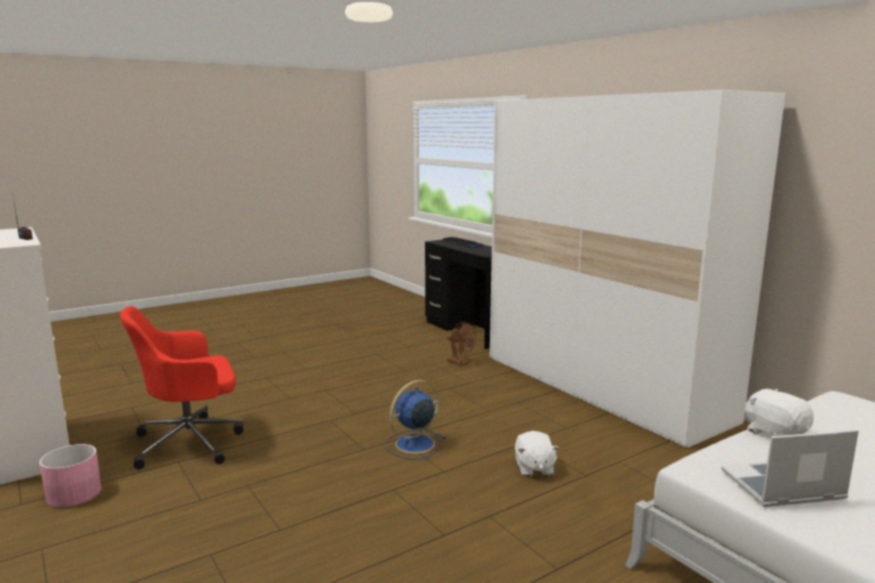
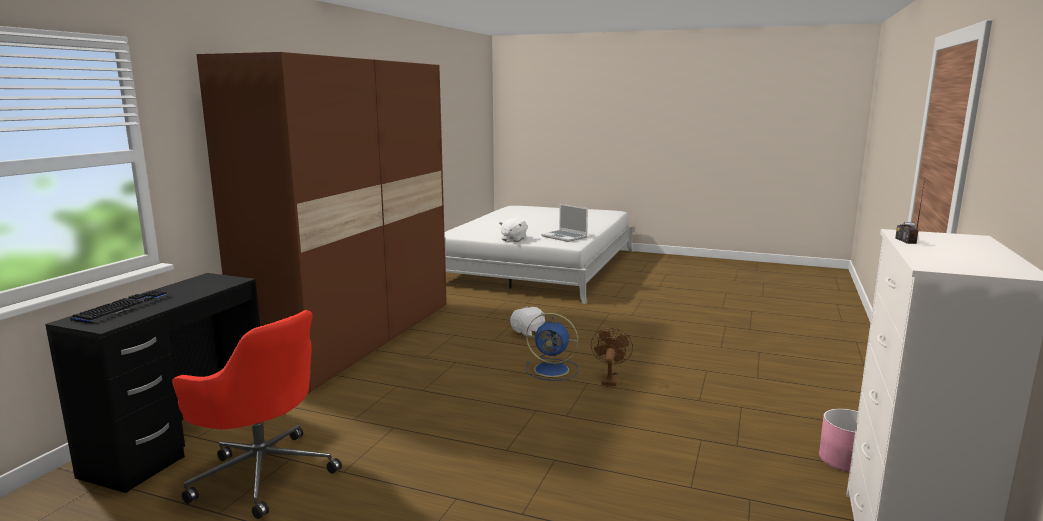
camera: 125 degrees left, 0 degrees up
red office chair [120,306,243,470] -> red office chair moved to [172,310,342,519]
brown fan [447,321,476,366] -> brown fan moved to [591,328,633,386]
white wardrobe [490,90,786,448] -> brown wardrobe [196,52,447,394]

